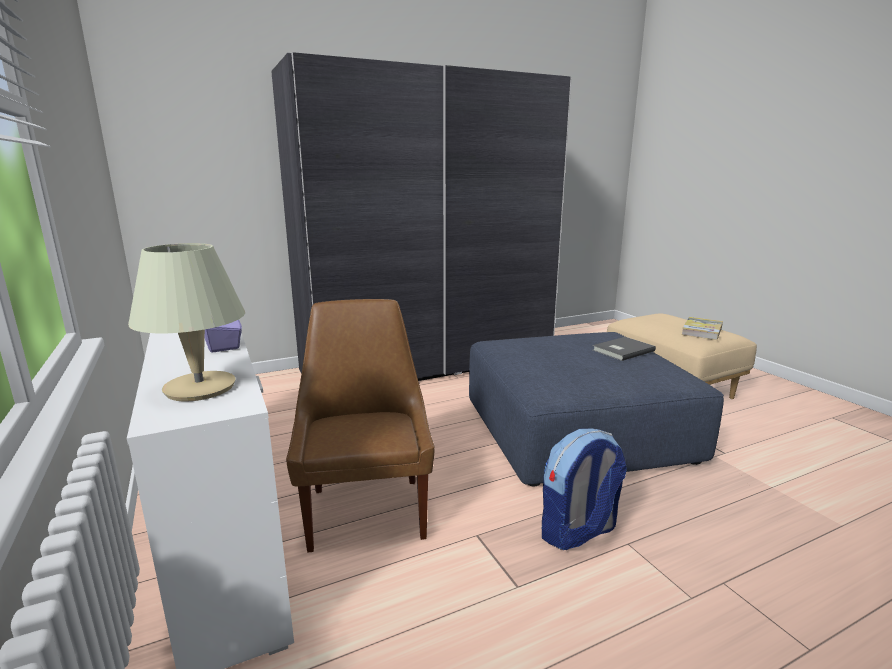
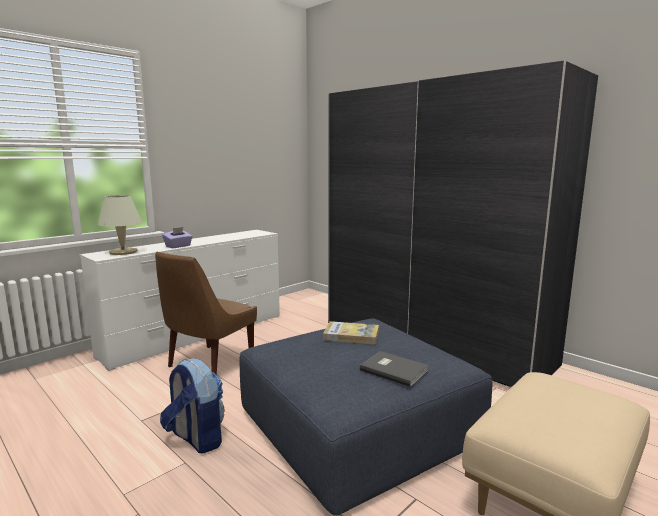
camera: 70 degrees right, 5 degrees down
brown chair [286,299,435,552] -> brown chair turned 150 degrees clockwise [155,252,257,375]
book [681,317,723,340] -> book moved to [323,321,379,345]

